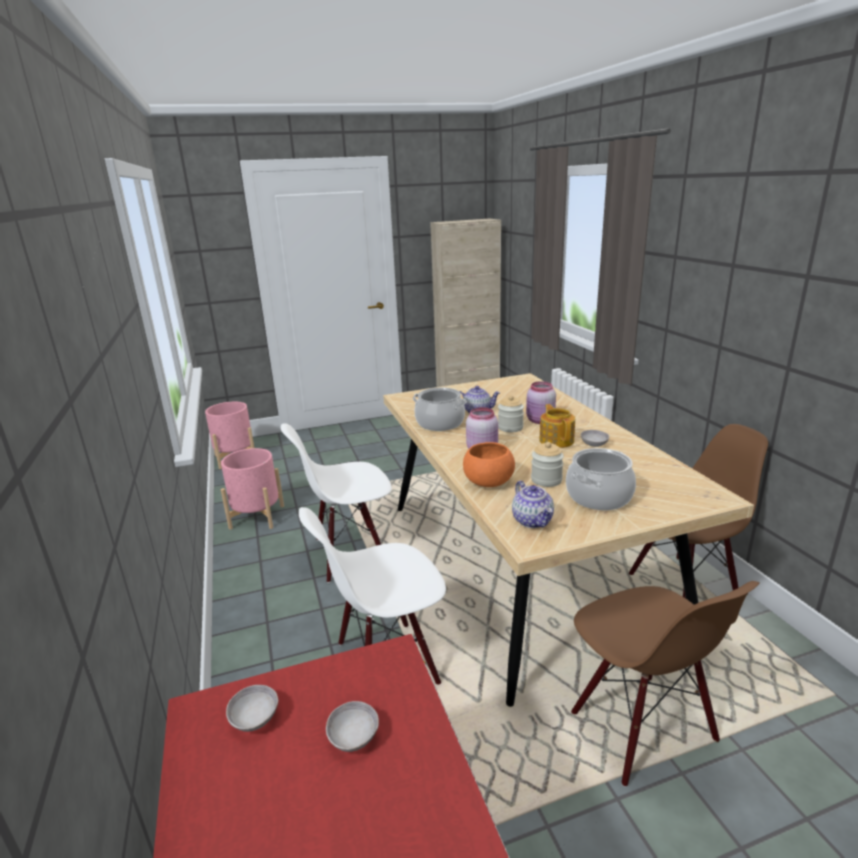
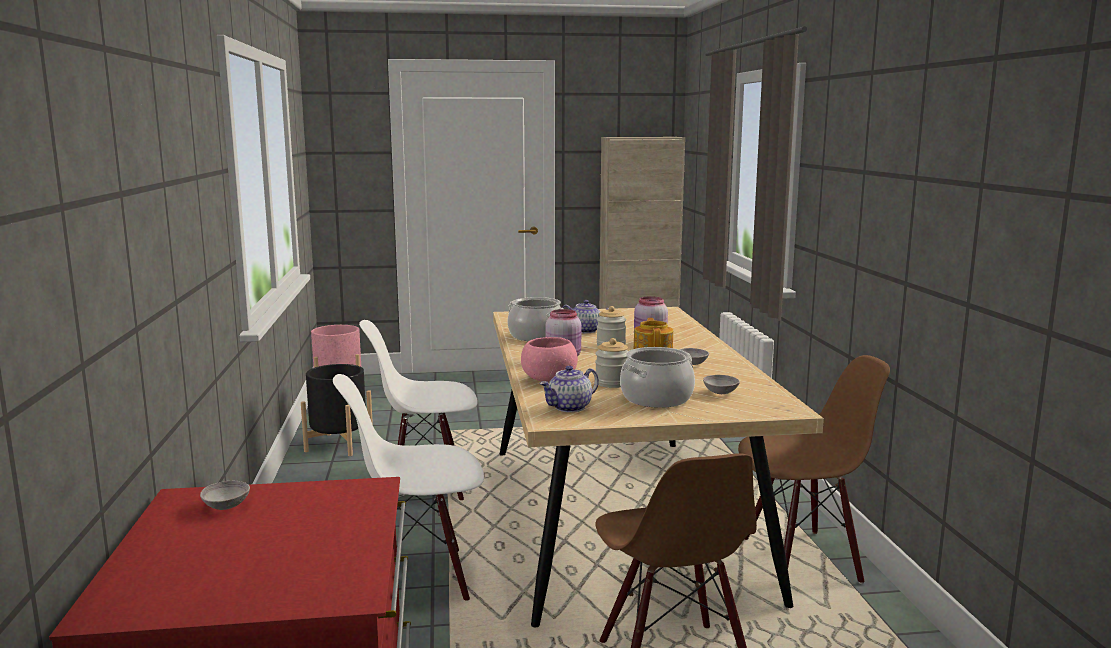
camera: 10 degrees right, 10 degrees down
pink planter [221,448,284,530] -> black planter [301,364,373,456]
grey bowl [326,701,379,752] -> grey bowl moved to [703,375,740,394]
orange bowl [463,442,515,487] -> pink bowl [521,337,578,382]
teapot [512,481,554,528] -> teapot turned 60 degrees clockwise [539,365,599,412]

